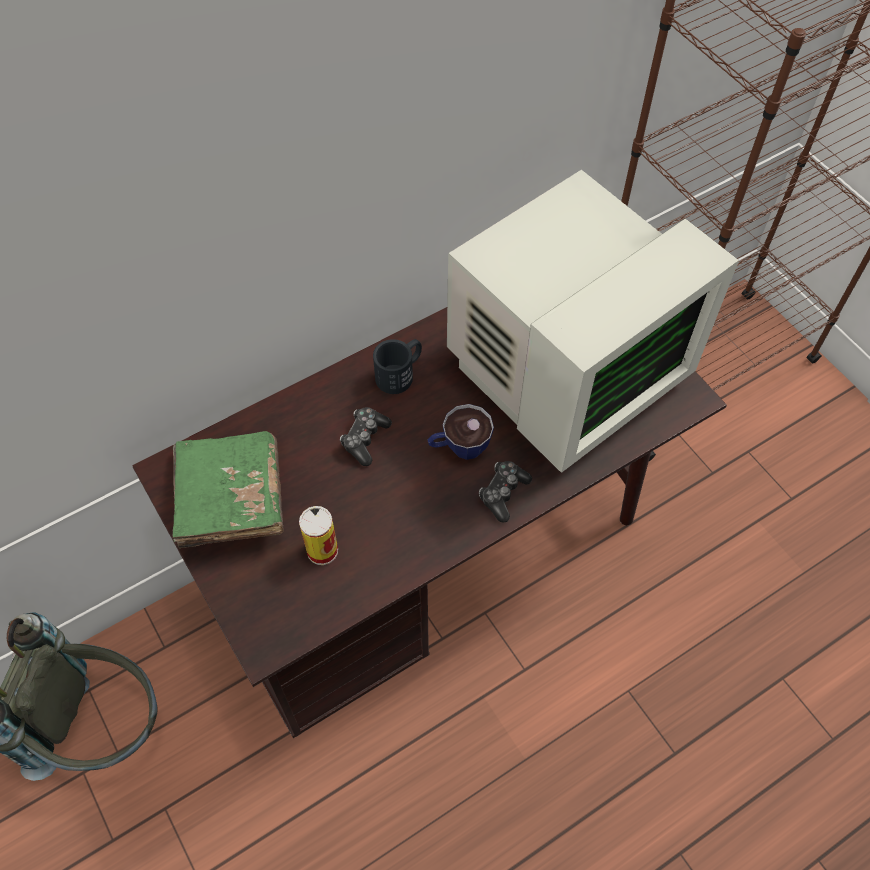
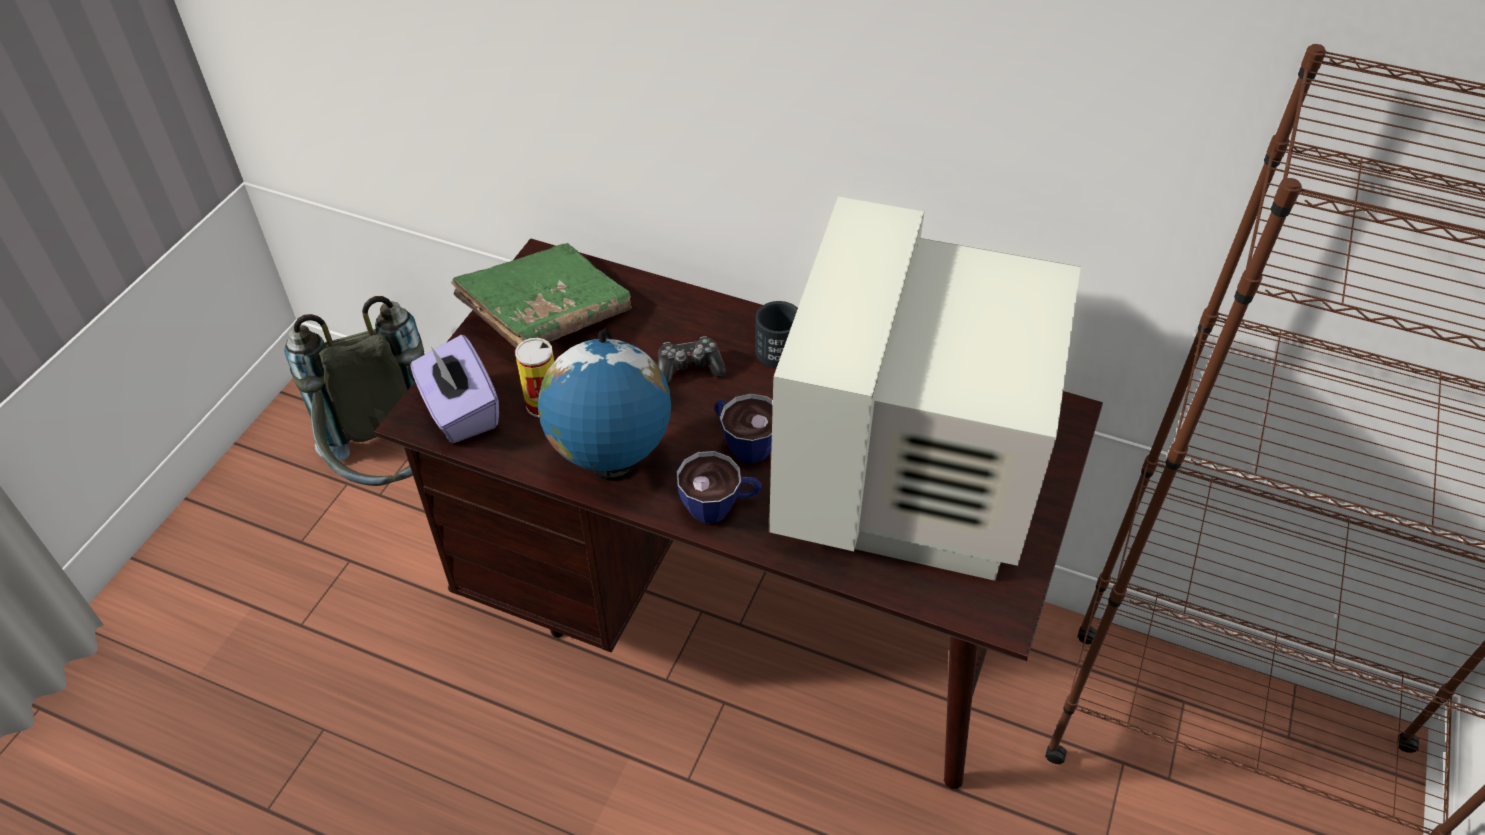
camera: 55 degrees right, 10 degrees down
monitor [447,170,739,473] -> monitor turned 90 degrees clockwise [769,197,1081,581]
game controller [479,461,532,522] -> cup [677,451,762,523]
none -> purple tissue box [410,335,499,443]
none -> globe [538,328,671,481]

